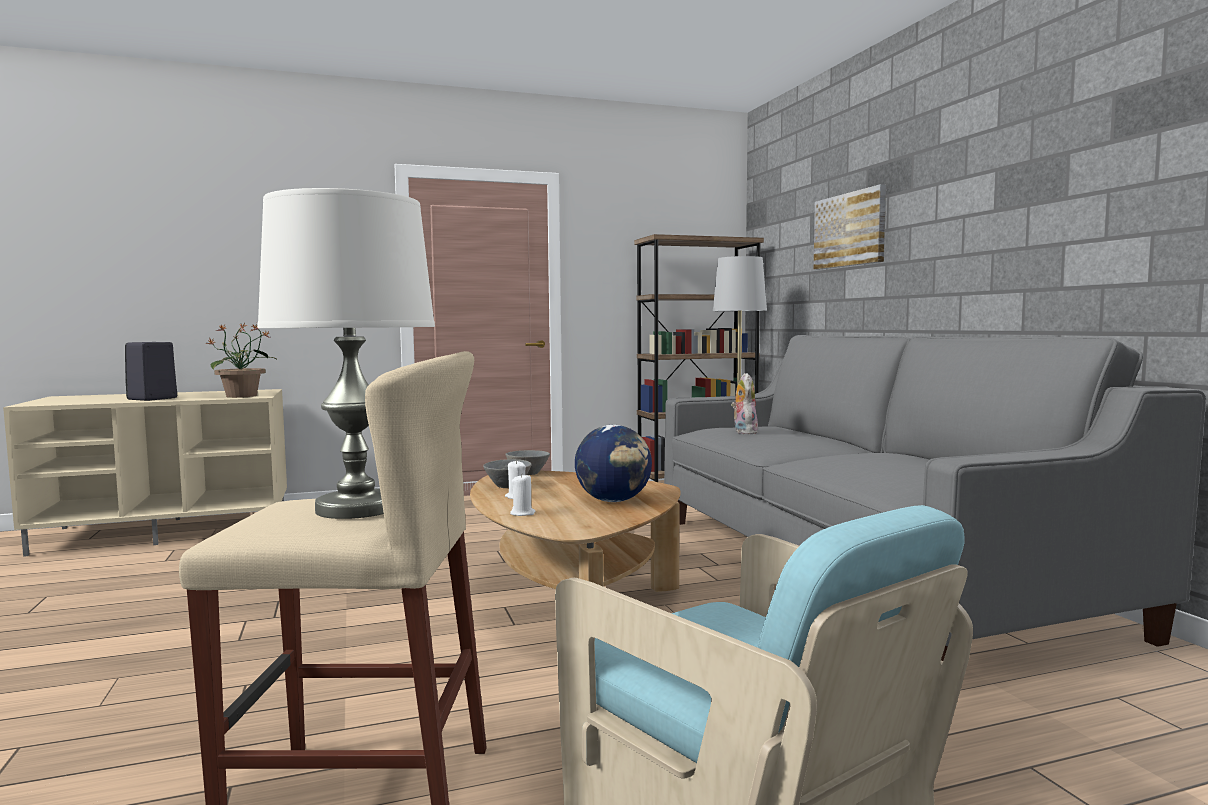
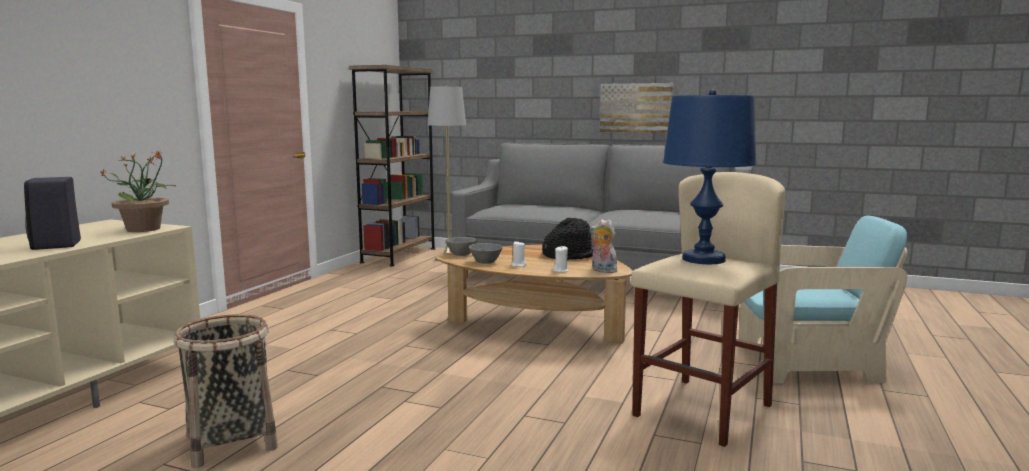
camera: 50 degrees left, 5 degrees up
white table lamp [257,188,435,519] -> blue table lamp [663,89,756,264]
globe [575,425,652,502] -> black hat [542,218,593,260]
plush toy [731,373,758,434] -> plush toy moved to [589,219,620,273]
picture [813,184,886,270] -> picture moved to [600,83,674,133]
none -> basket [174,314,278,468]

